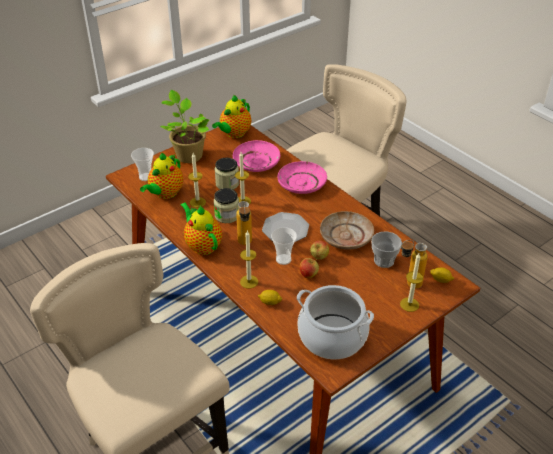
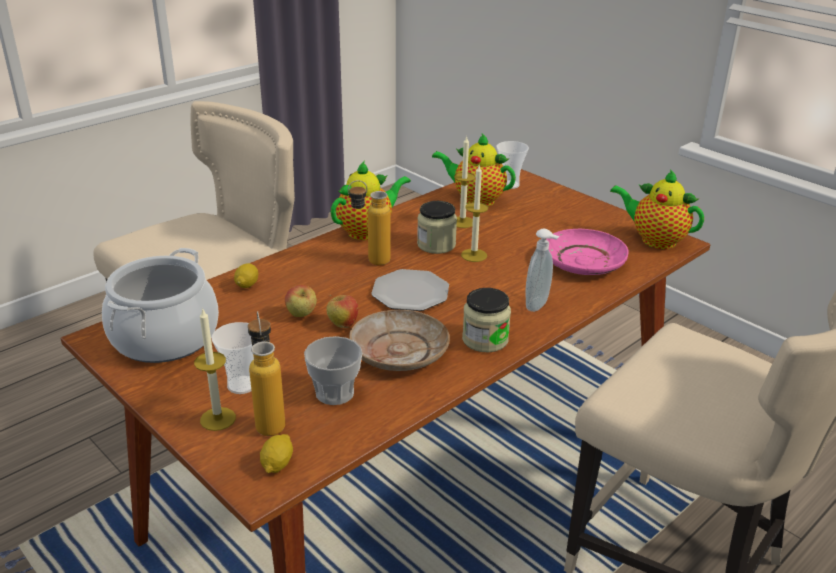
camera: 85 degrees right, 10 degrees down
potted plant [160,90,210,163] -> none
jar [215,158,239,190] -> jar moved to [462,288,511,353]
candle [240,230,258,289] -> none
cup [271,227,297,265] -> cup moved to [212,322,254,394]
pink plate [278,161,327,194] -> soap dispenser [526,228,559,312]

